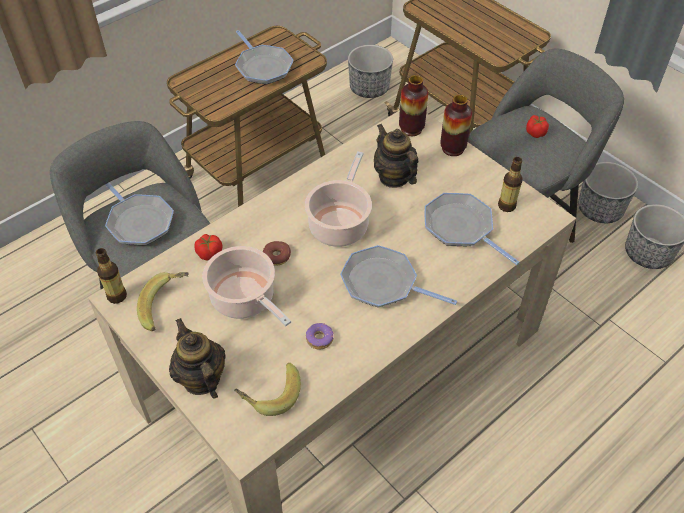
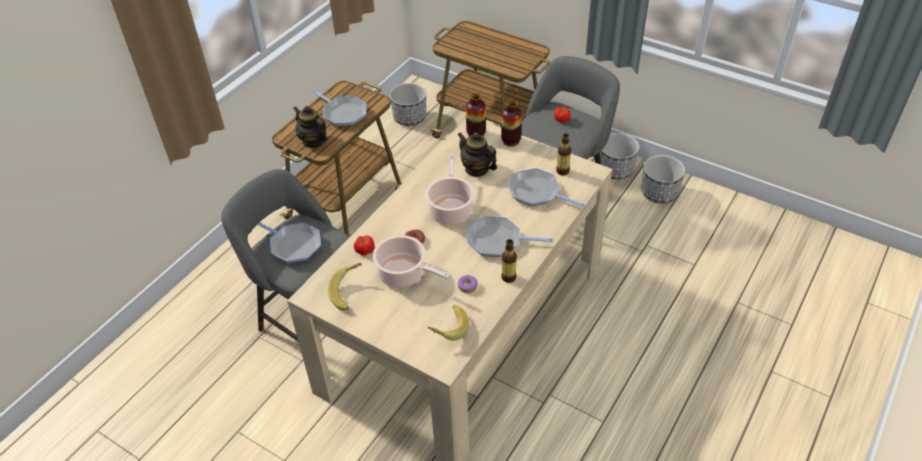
camera: 15 degrees left, 5 degrees down
bottle [96,248,127,304] -> bottle moved to [501,239,517,283]
teapot [169,318,226,399] -> teapot moved to [293,106,328,148]

